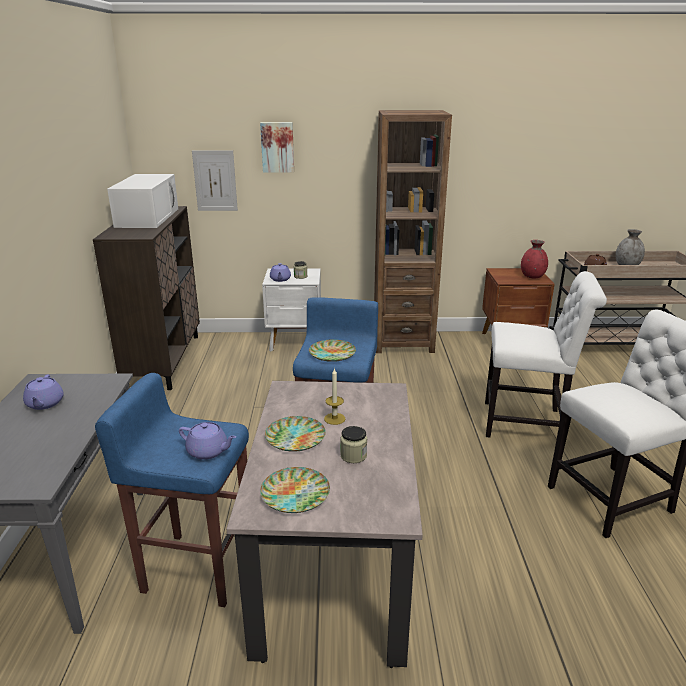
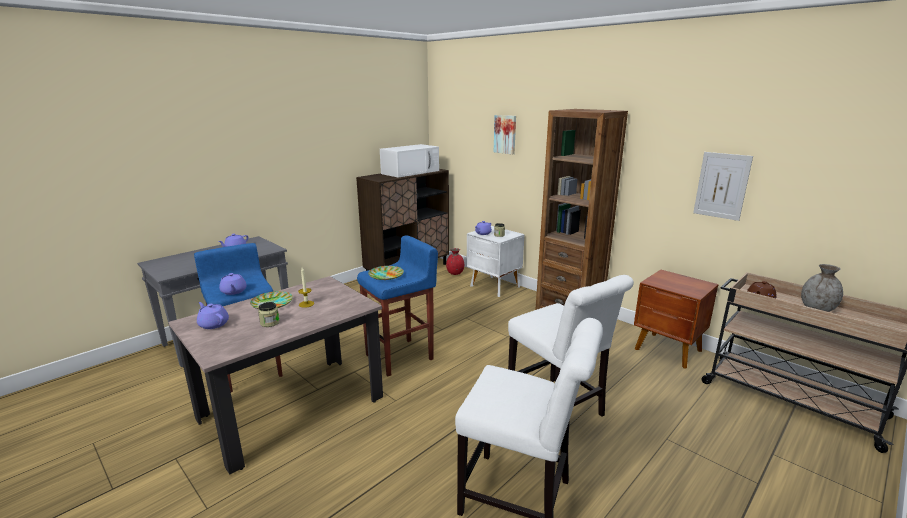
camera: 45 degrees right, 5 degrees down
picture [192,150,238,211] -> picture moved to [693,152,753,221]
plate [260,467,330,513] -> purple teapot [197,302,229,329]
red vase [521,240,548,278] -> red vase moved to [446,248,464,275]

